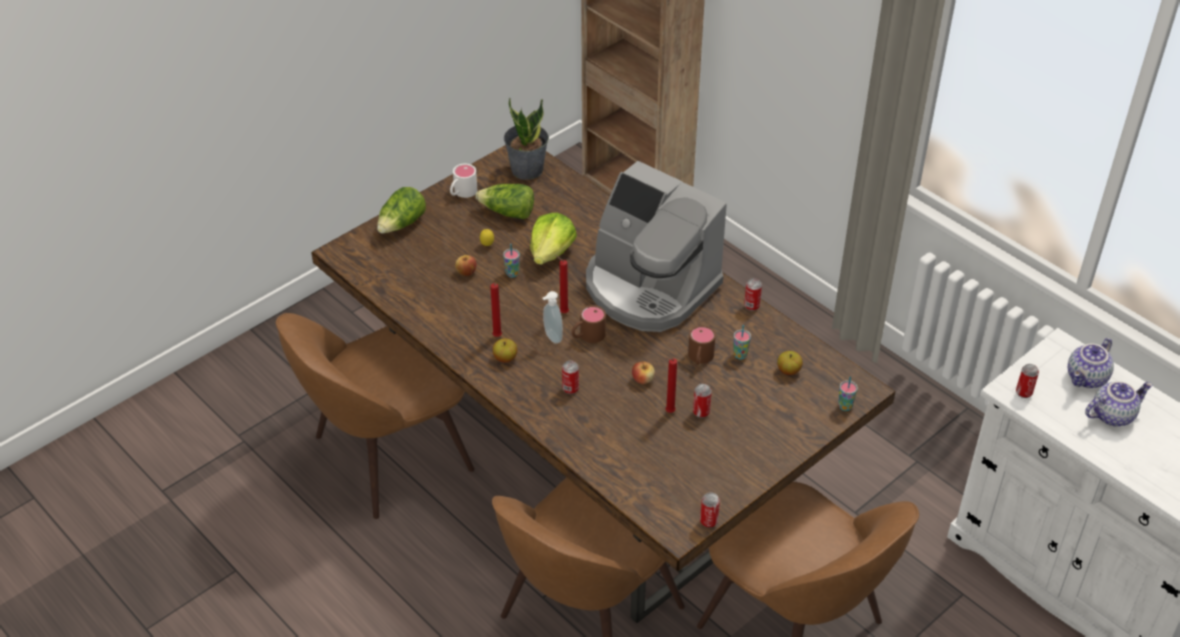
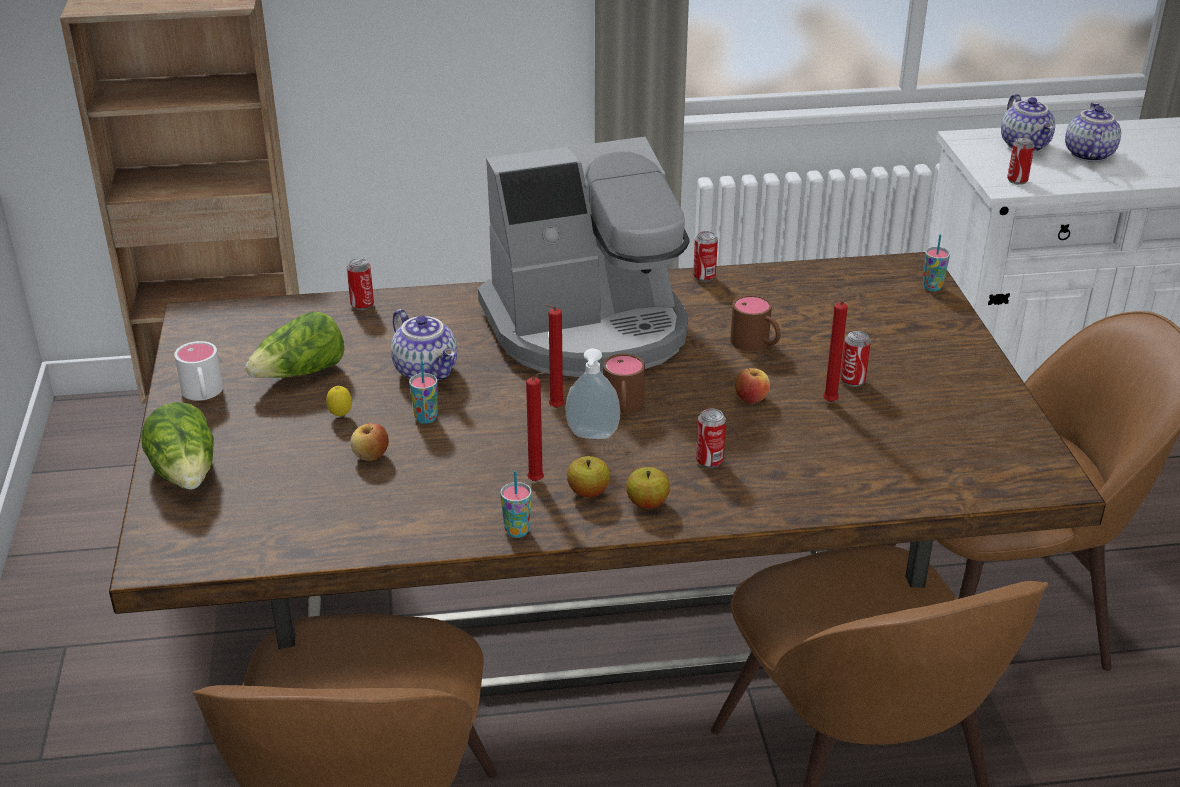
camera: 55 degrees left, 10 degrees down
potted plant [504,97,549,180] -> none
lettuce [530,213,577,265] -> teapot [391,309,457,380]
can [700,492,720,528] -> can moved to [347,258,374,310]
cup [734,325,751,359] -> cup moved to [500,471,532,538]
apple [777,351,803,375] -> apple moved to [626,467,670,509]

